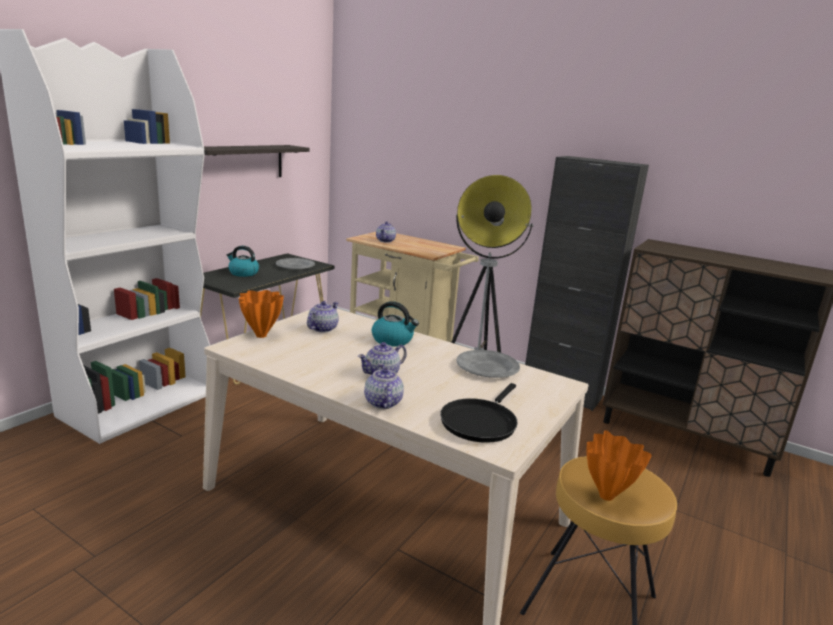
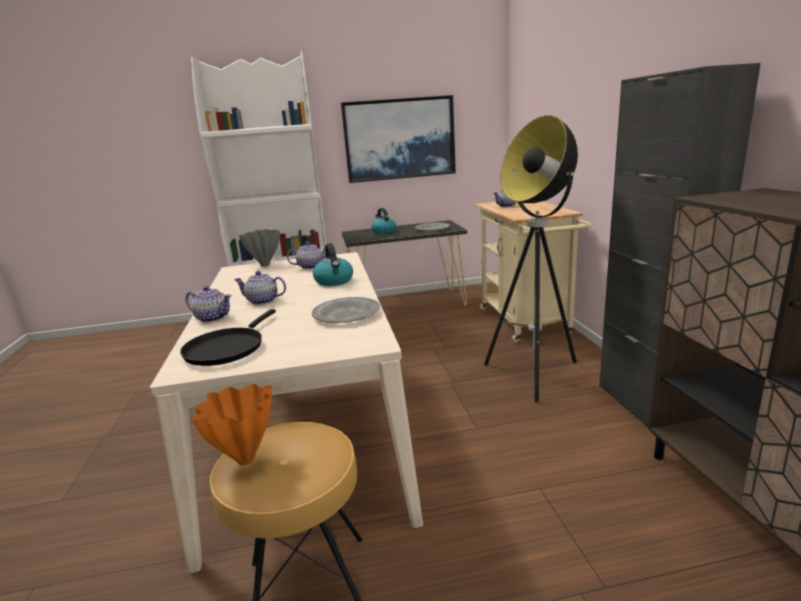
camera: 50 degrees right, 0 degrees up
shelf [201,145,309,183] -> picture [341,95,456,183]
orange vase [239,290,284,338] -> grey vase [239,229,280,267]
teapot [364,363,404,409] -> teapot turned 75 degrees clockwise [185,286,232,323]
black frying pan [440,383,518,443] -> black frying pan turned 60 degrees counterclockwise [180,309,276,366]

